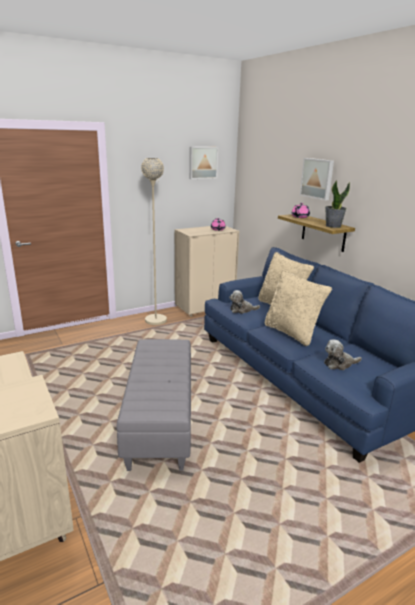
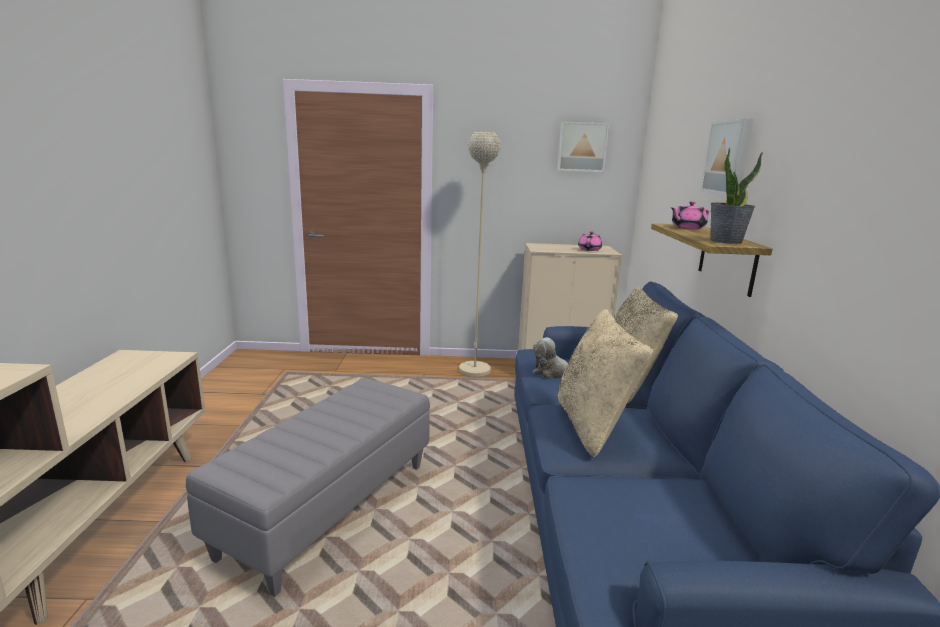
camera: 30 degrees right, 5 degrees down
plush toy [324,339,362,370] -> none

